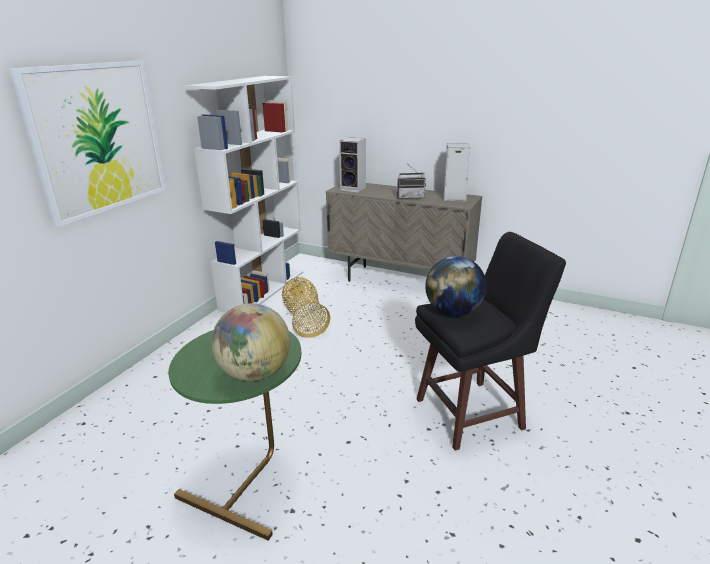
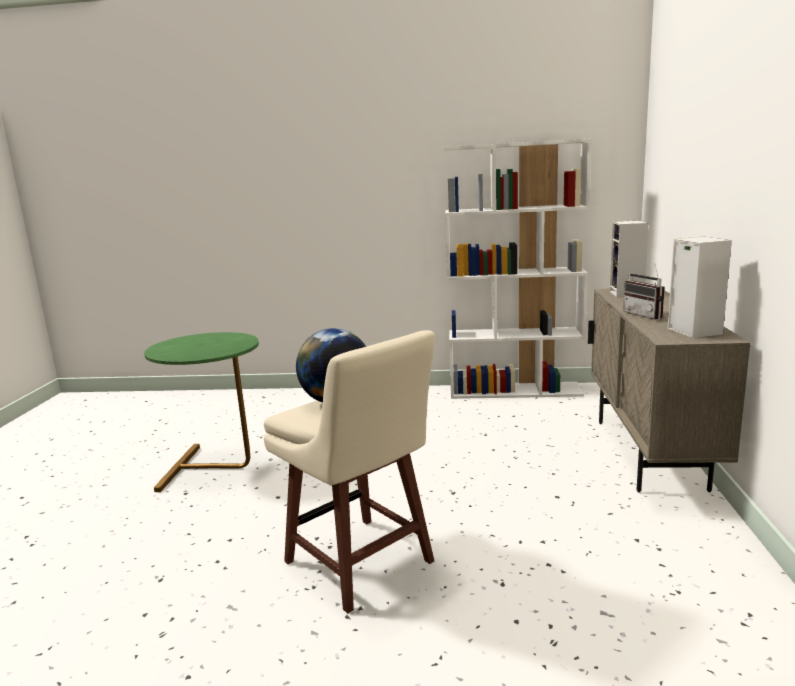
camera: 70 degrees right, 10 degrees down
picture [9,61,166,227] -> none
globe [211,303,290,381] -> none
basket [282,277,330,338] -> none
black stool [415,232,566,451] -> beige stool [264,330,435,614]

